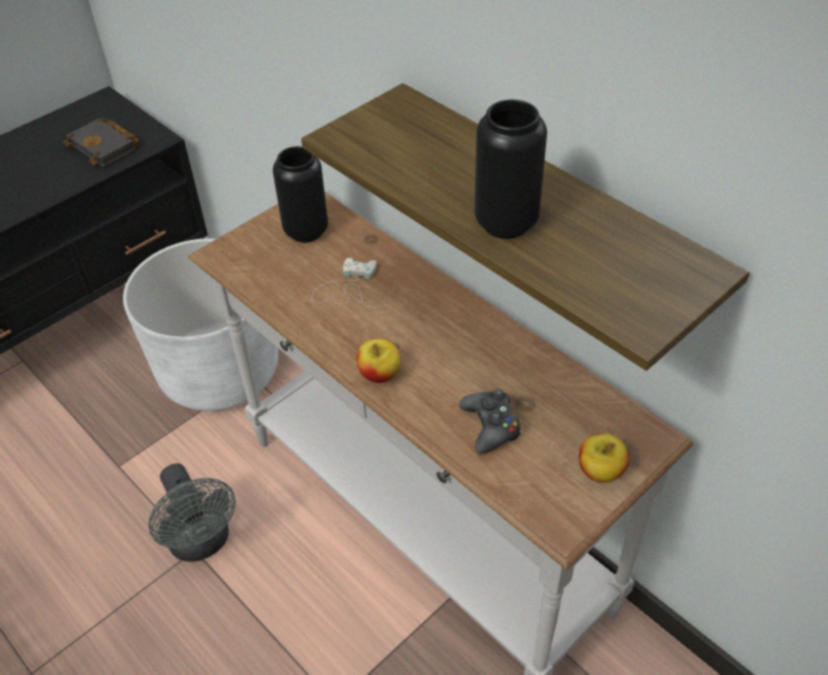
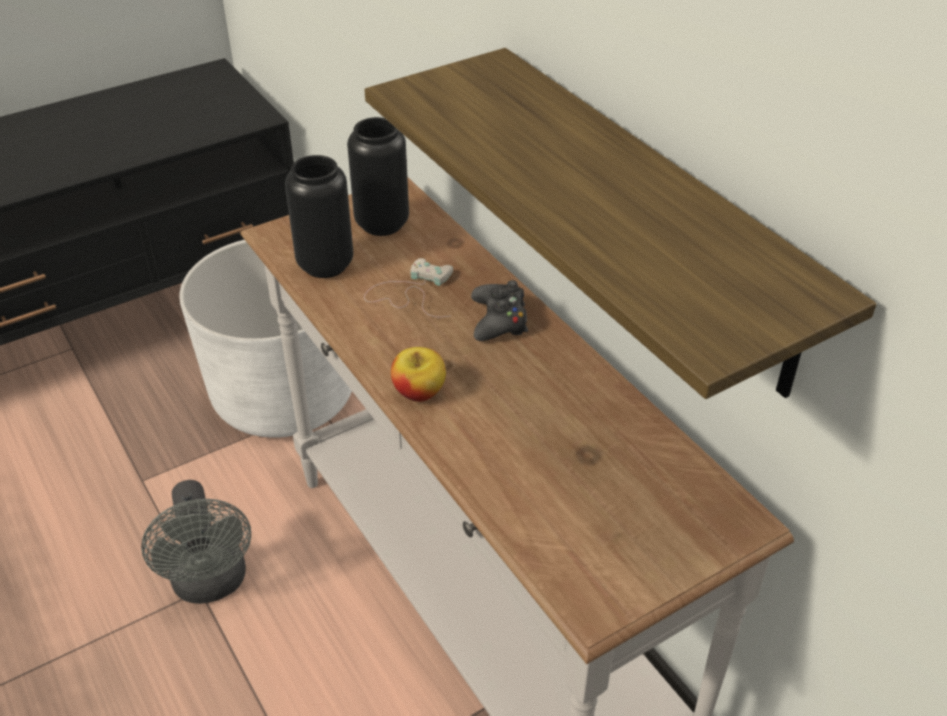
camera: 10 degrees right, 5 degrees down
black book [63,118,139,167] -> none
black game controller [459,389,521,454] -> black game controller moved to [471,280,528,341]
black vase [474,100,547,239] -> black vase moved to [285,155,353,278]
apple [579,434,629,482] -> none

